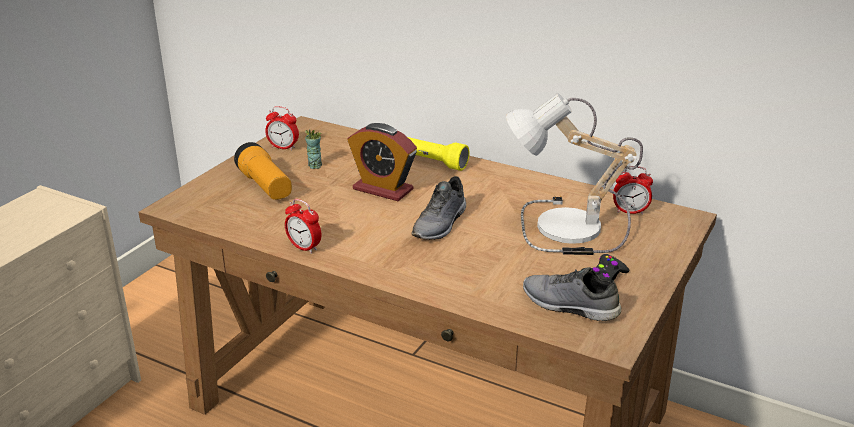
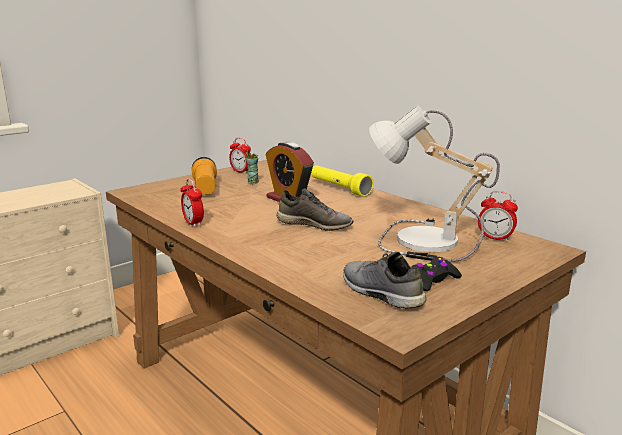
camera: 20 degrees right, 10 degrees down
grey shoe [411,176,466,240] -> grey shoe turned 120 degrees counterclockwise [276,188,354,231]

